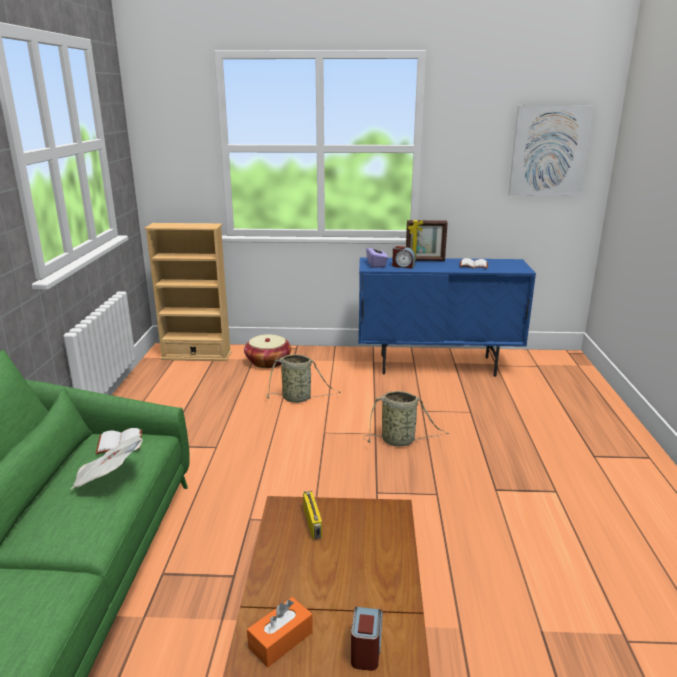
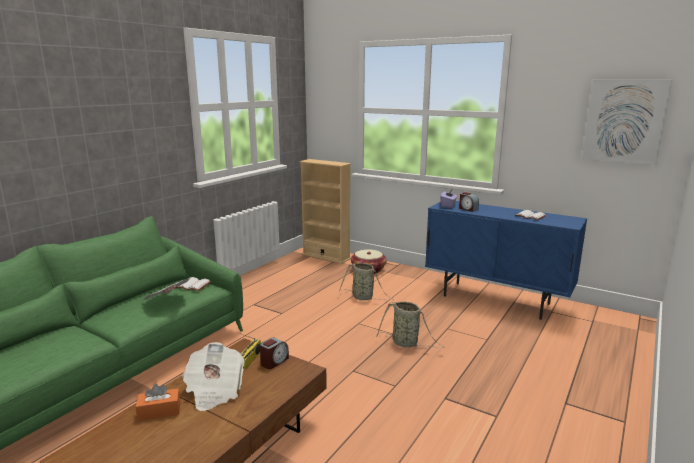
camera: 30 degrees right, 5 degrees down
alarm clock [351,607,382,671] -> alarm clock moved to [260,338,289,369]
picture frame [406,220,448,261] -> none
none -> newspaper [182,342,245,411]

